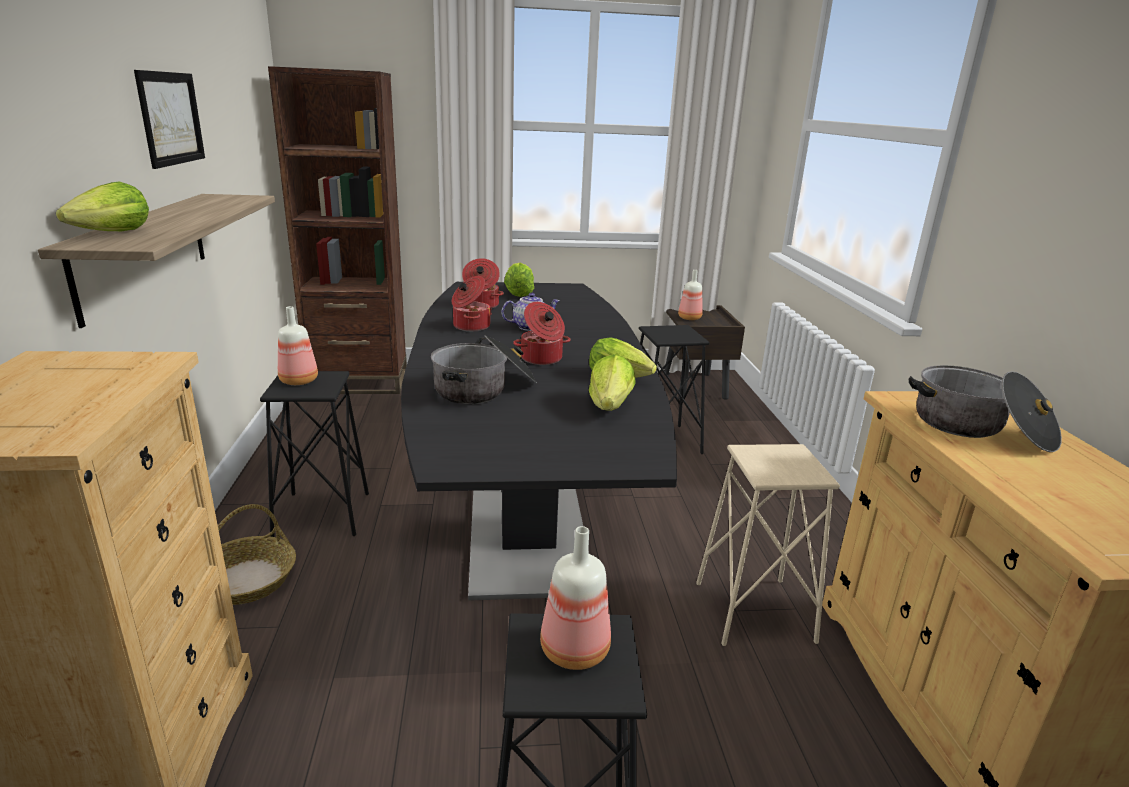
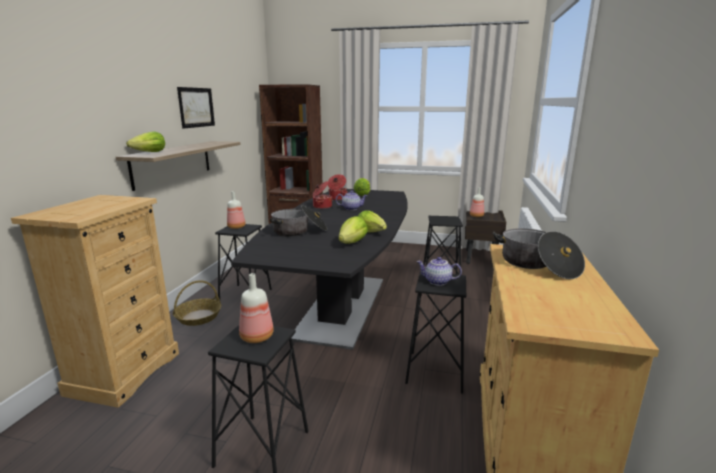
camera: 20 degrees right, 5 degrees down
cooking pot [513,302,570,365] -> none
beige stool [696,444,840,646] -> black stool [405,271,466,393]
none -> teapot [416,257,462,286]

